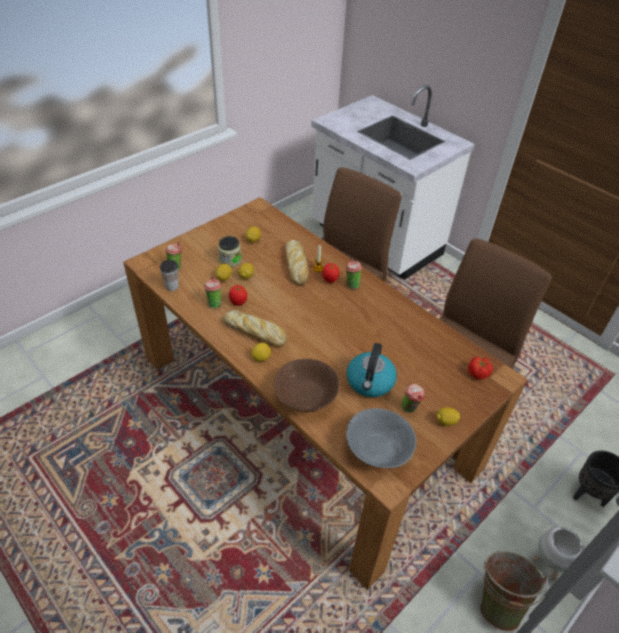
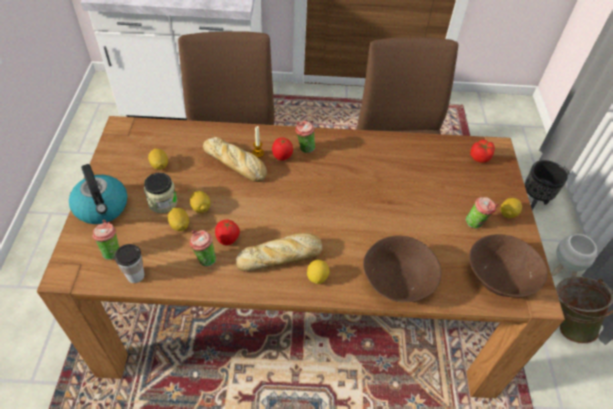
camera: 45 degrees left, 5 degrees up
grey bowl [346,408,416,468] -> brown bowl [469,234,548,297]
kettle [347,343,397,397] -> kettle moved to [69,164,127,224]

